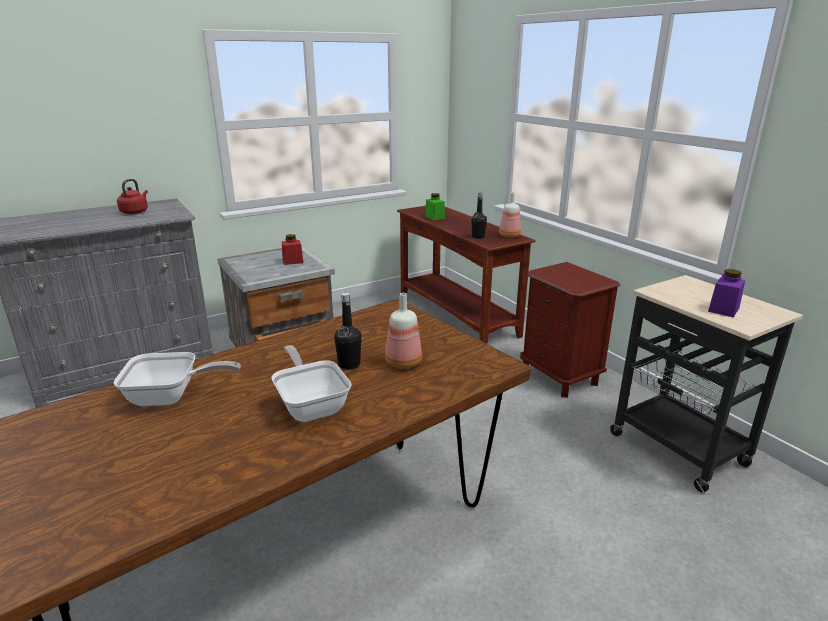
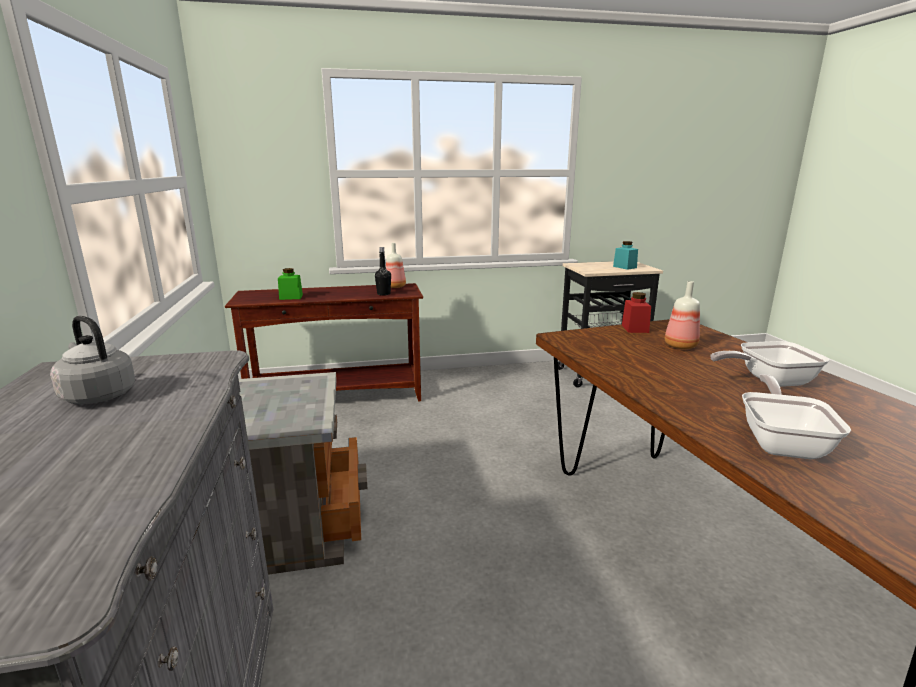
camera: 70 degrees left, 5 degrees down
red kettle [117,179,148,214] -> grey kettle [50,316,135,405]
red jar [282,234,303,265] -> red jar moved to [622,292,651,333]
black bottle [334,293,362,369] -> none
brown nightstand [520,262,620,398] -> none
purple jar [708,269,745,318] -> turquoise jar [613,241,638,270]

